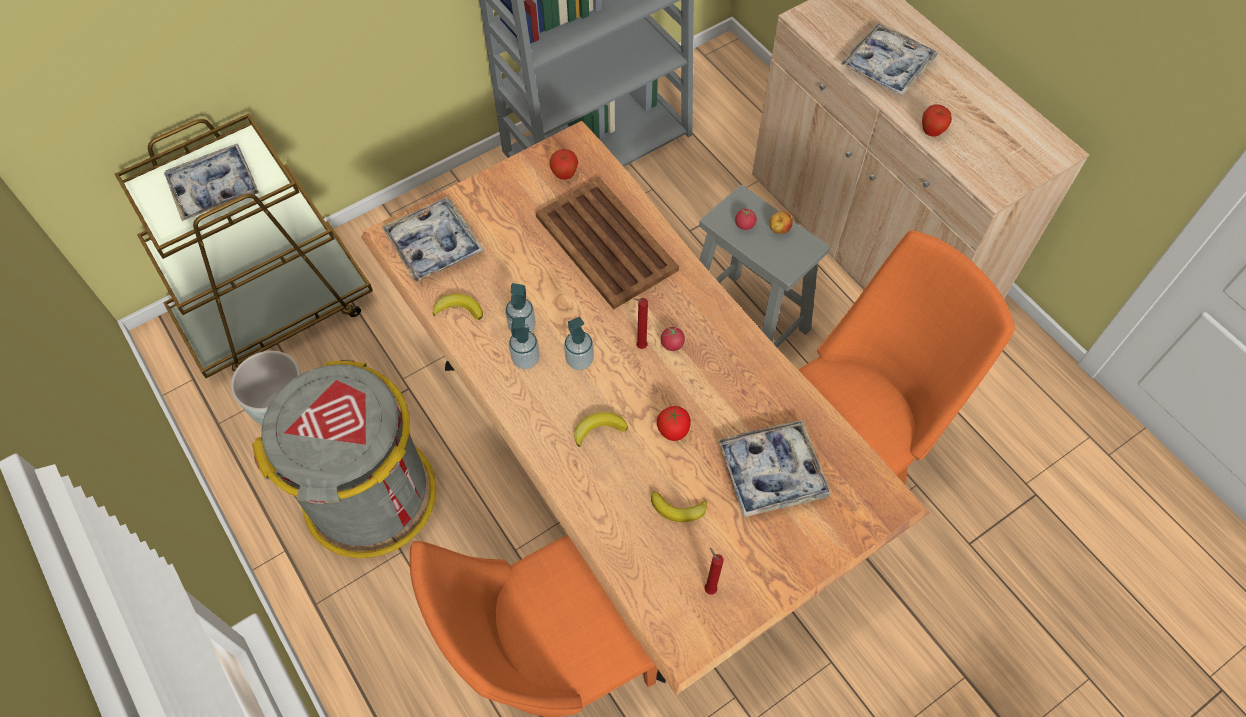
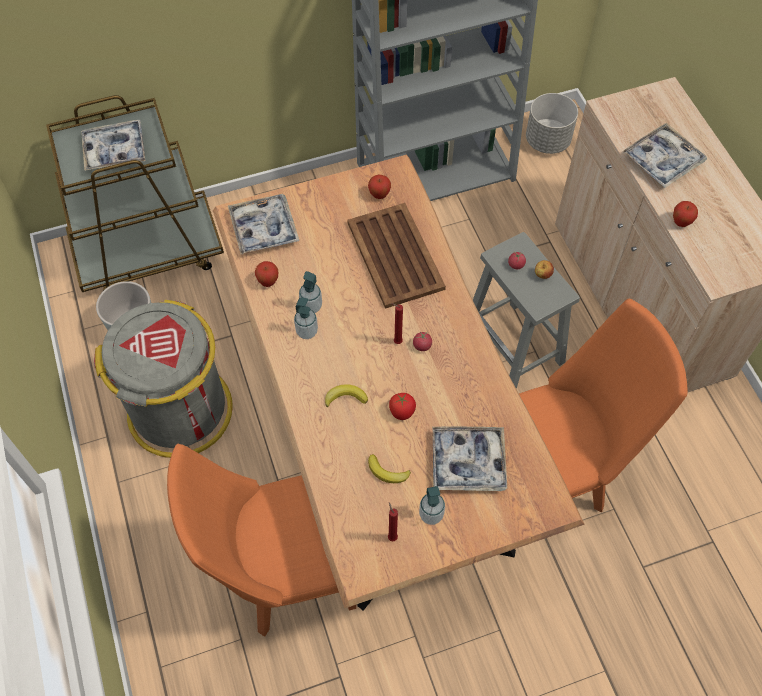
camera: 15 degrees right, 0 degrees up
banana [433,294,483,320] -> apple [255,261,278,287]
soap dispenser [564,317,594,370] -> soap dispenser moved to [419,486,445,525]
none -> grey planter [526,93,578,154]

